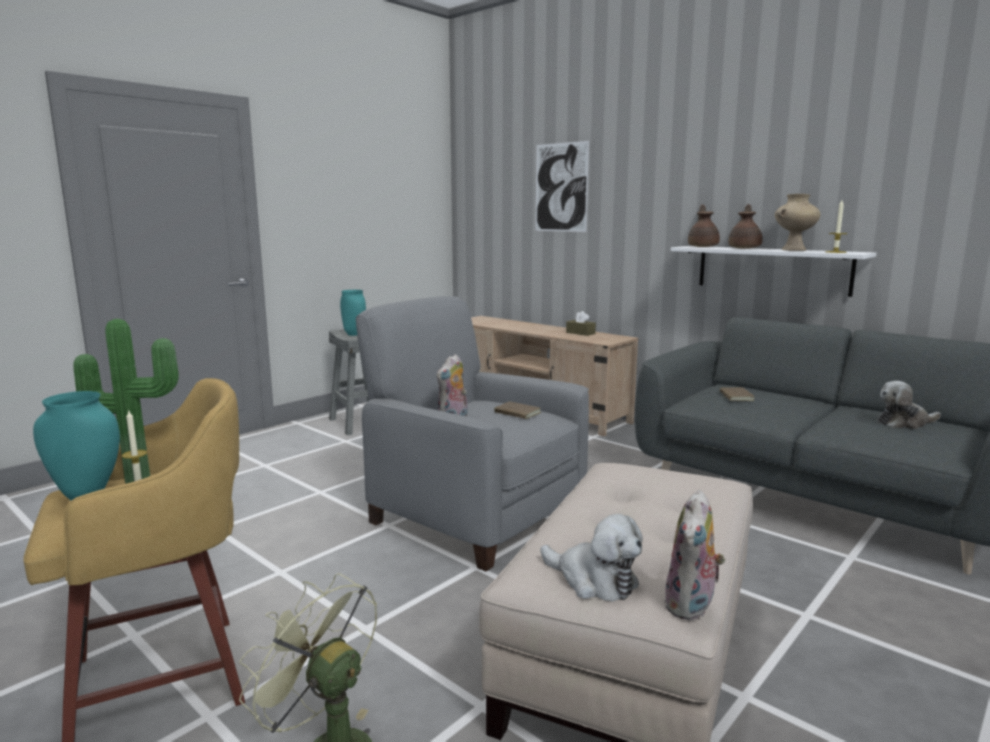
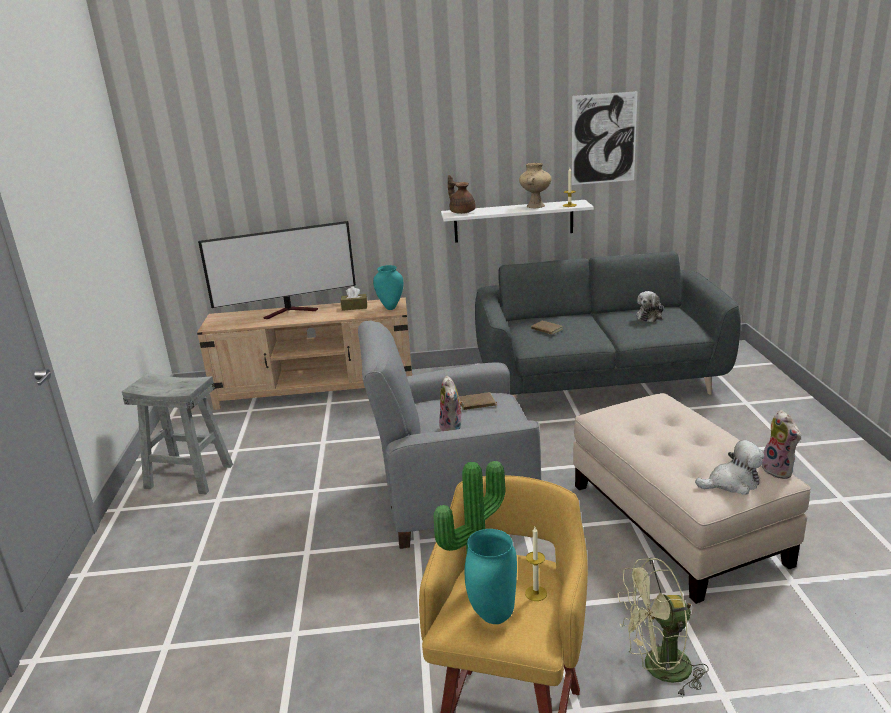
camera: 45 degrees left, 10 degrees up
turquoise vase [340,290,366,336] -> turquoise vase moved to [373,265,404,310]
picture [535,141,589,232] -> picture moved to [572,91,638,185]
brown teapot [729,204,763,249] -> none
none -> television [198,221,356,319]

